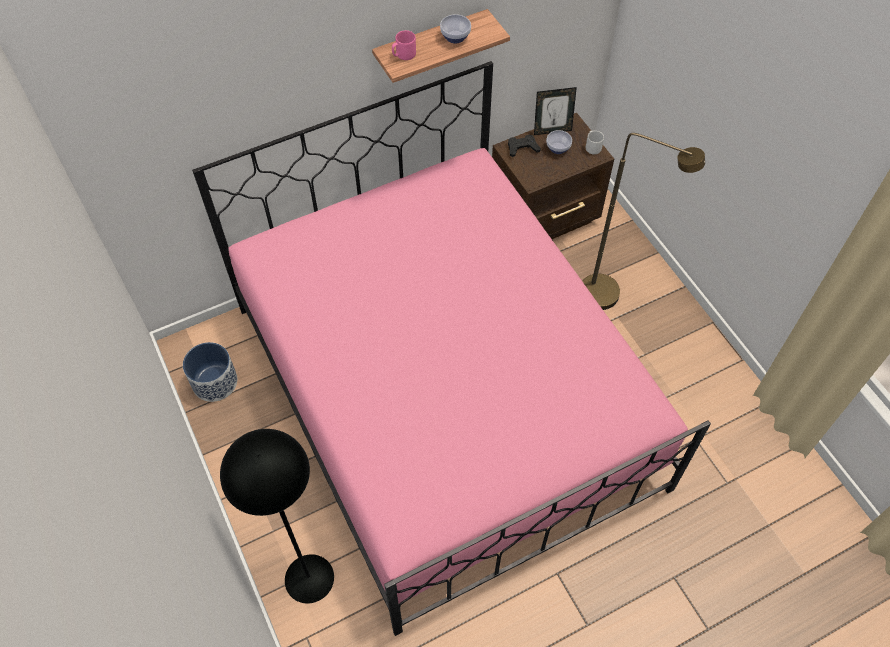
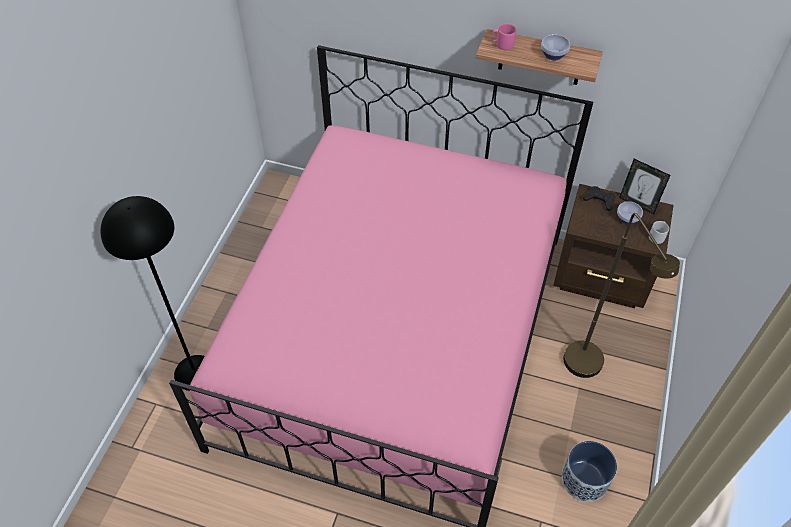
camera: 45 degrees right, 5 degrees down
planter [183,342,237,402] -> planter moved to [562,441,617,502]

